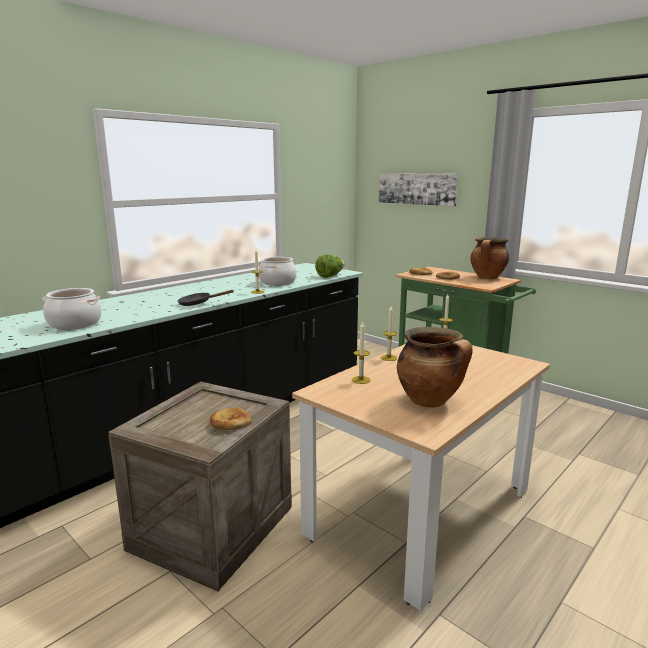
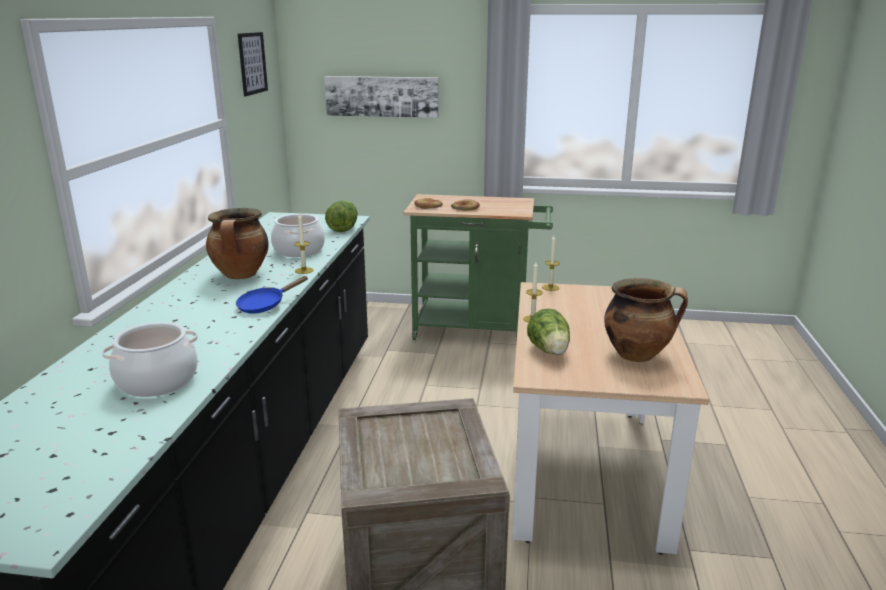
camera: 35 degrees left, 5 degrees up
black frying pan [177,290,234,306] -> blue frying pan [236,276,308,314]
bread [210,408,252,430] -> none
candle [352,321,371,384] -> lettuce [527,308,570,355]
cooking pot [470,237,509,279] -> cooking pot moved to [206,208,269,279]
none -> picture [238,32,268,96]

